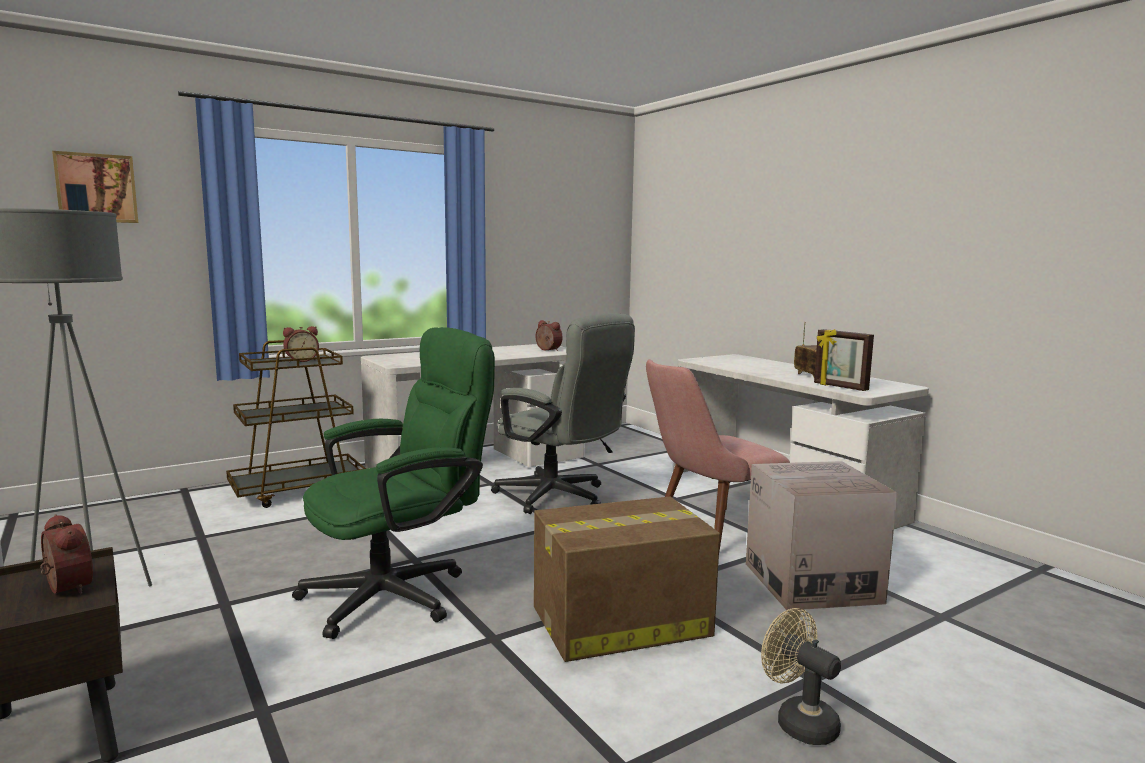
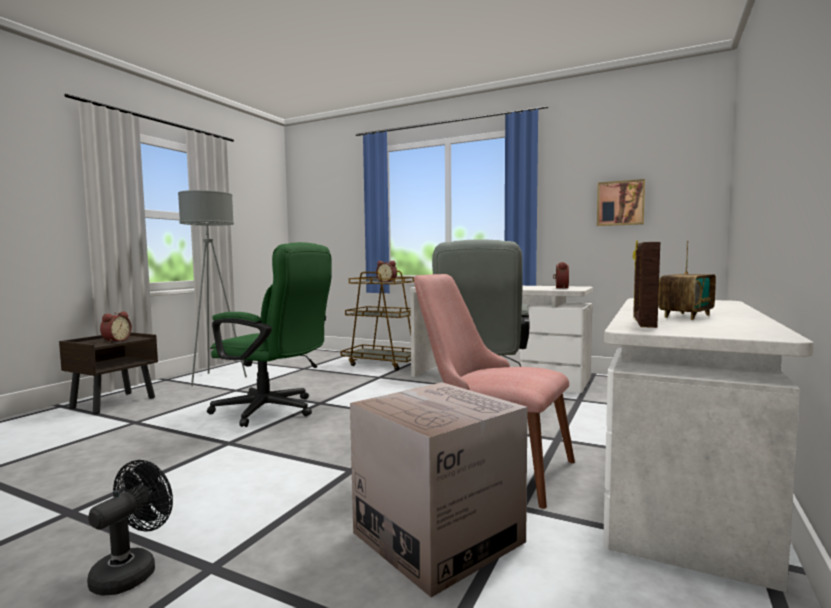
camera: 60 degrees right, 5 degrees down
picture [52,151,138,223] -> picture moved to [597,179,645,226]
cardboard box [534,497,720,662] -> none
beige fan [761,608,841,745] -> black fan [87,460,173,596]

